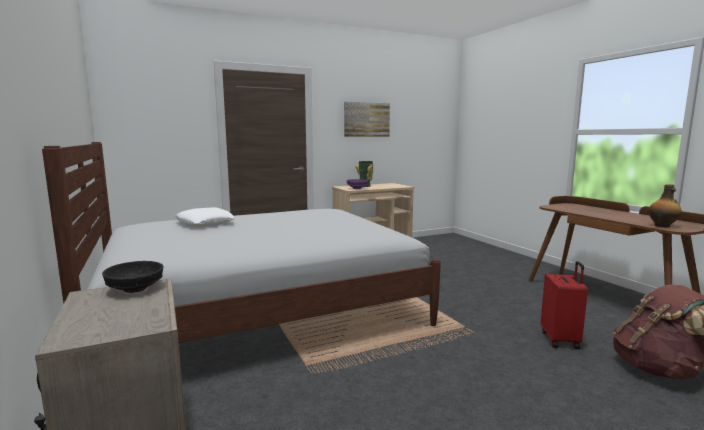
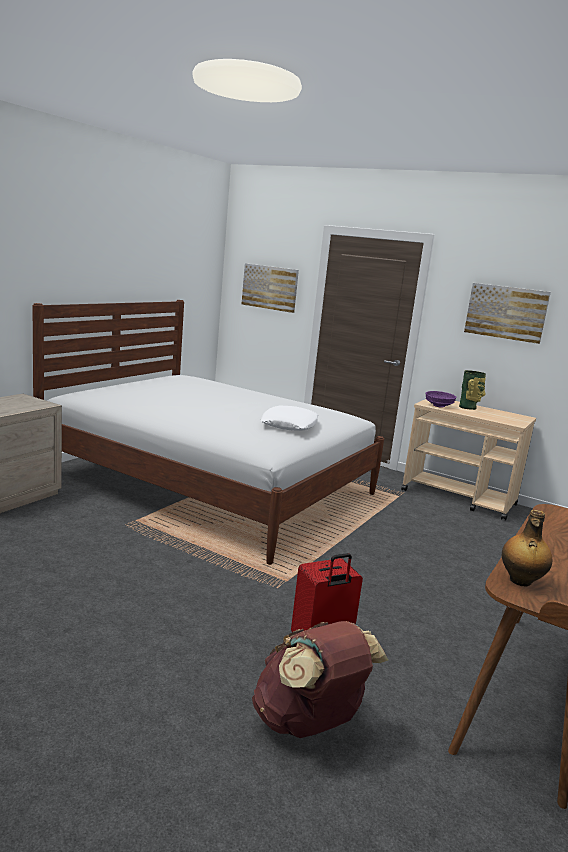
camera: 55 degrees right, 5 degrees up
black bowl [102,261,163,293] -> none
white pillow [175,207,235,227] -> white pillow moved to [260,406,318,431]
none -> picture [241,263,299,313]

